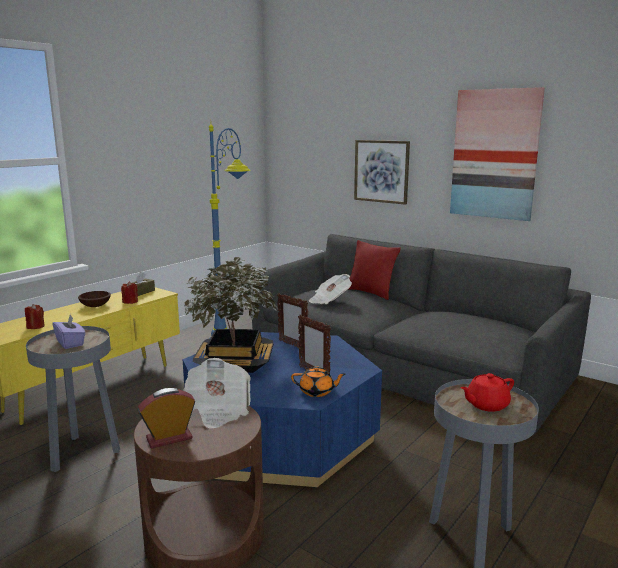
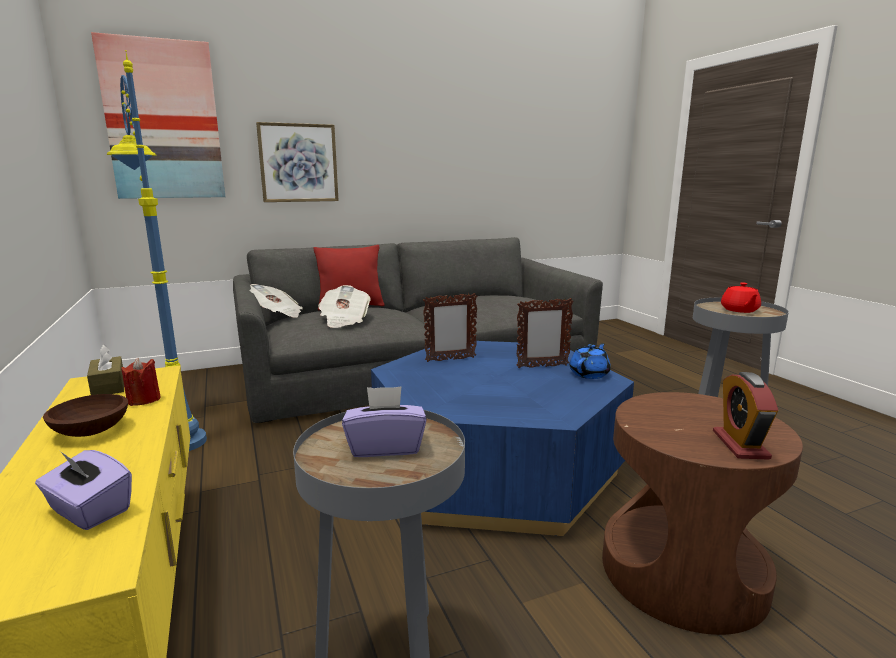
camera: 60 degrees left, 0 degrees up
red candle [25,304,45,329] -> purple tissue box [35,450,132,530]
newspaper [183,358,251,429] -> newspaper moved to [249,284,303,318]
potted plant [184,257,277,373] -> none
orange teapot [291,366,346,397] -> blue teapot [570,343,611,379]
picture [450,87,545,221] -> picture moved to [91,32,225,199]

